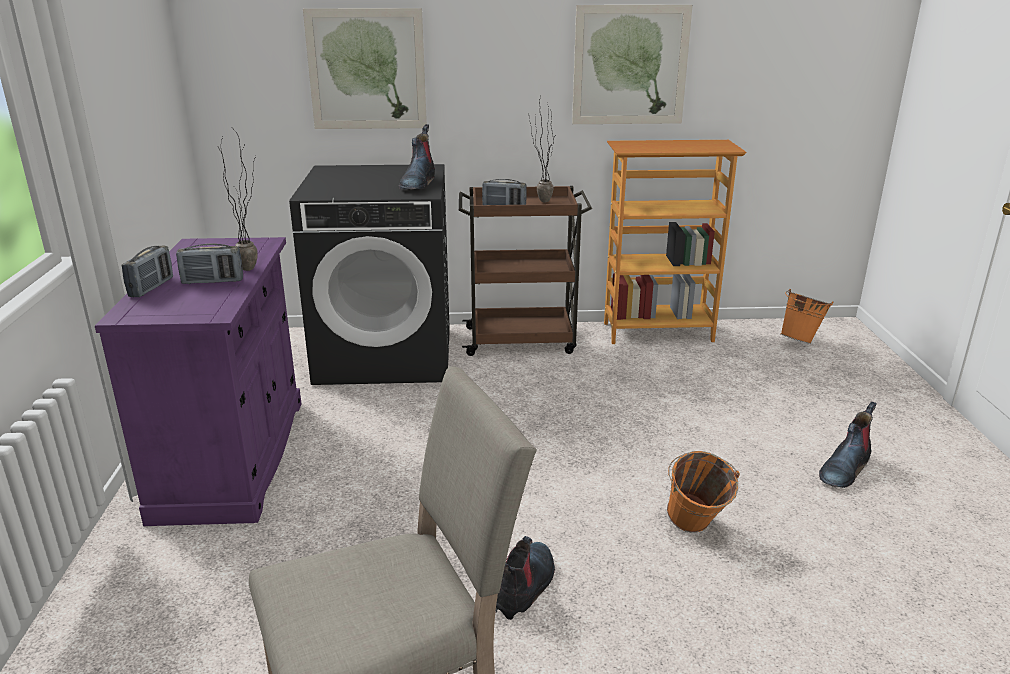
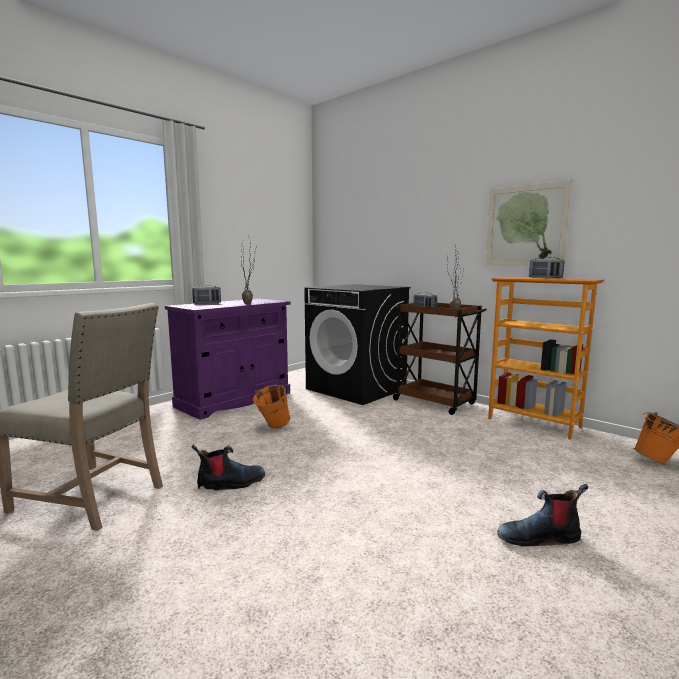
camera: 45 degrees right, 15 degrees down
radio [176,243,243,284] -> radio moved to [529,257,564,278]
picture [303,8,427,129] -> none
boot [398,124,435,190] -> none
orange bucket [667,451,740,533] -> orange bucket moved to [253,385,290,429]

